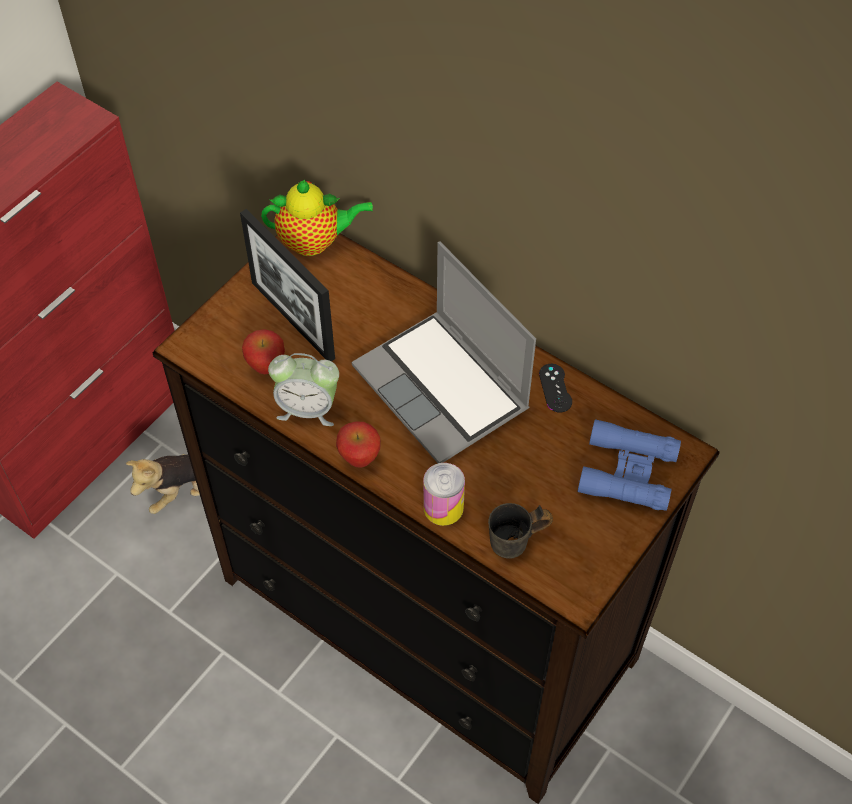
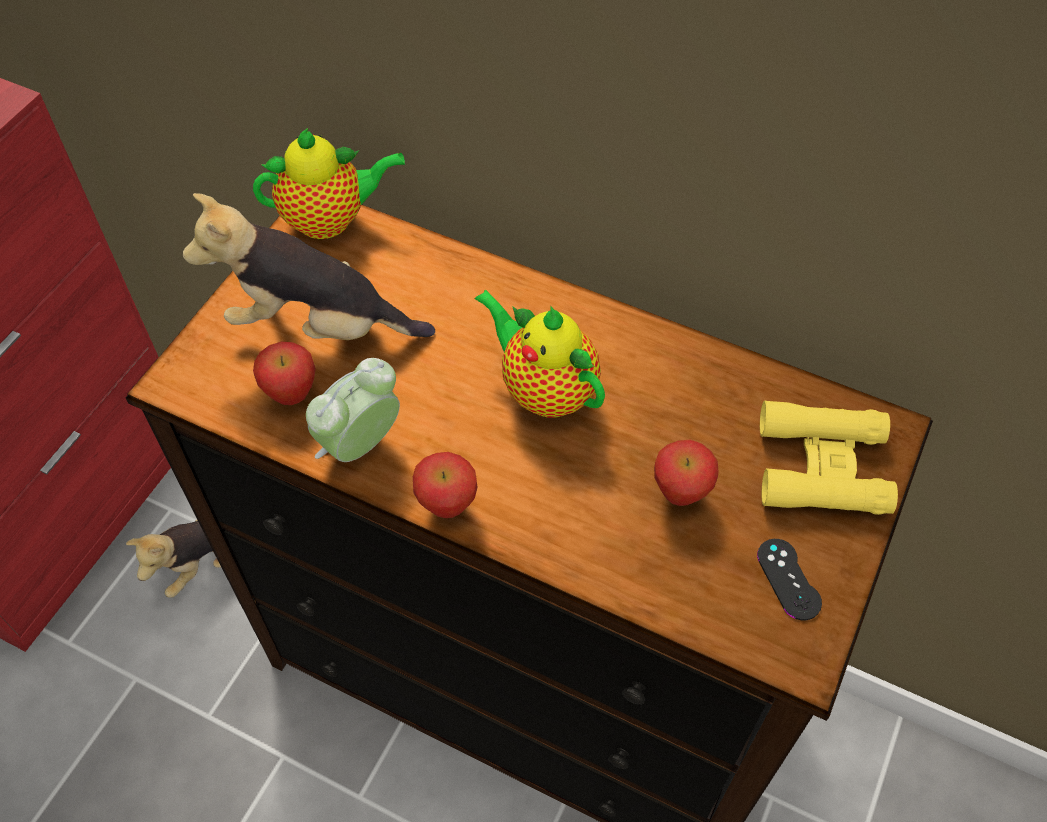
camera: 10 degrees left, 0 degrees up
picture frame [240,209,335,361] -> plush toy [183,193,435,340]
alarm clock [268,353,339,426] -> alarm clock turned 135 degrees clockwise [306,358,400,462]
laptop [352,242,536,463] -> teapot [474,289,605,418]
can [423,463,465,526] -> none
grey mug [488,503,553,559] -> none
black game controller [539,364,572,413] -> black game controller moved to [757,539,822,621]
blue binoculars [578,419,681,511] -> yellow binoculars [760,400,898,515]
none -> apple [654,440,719,506]

